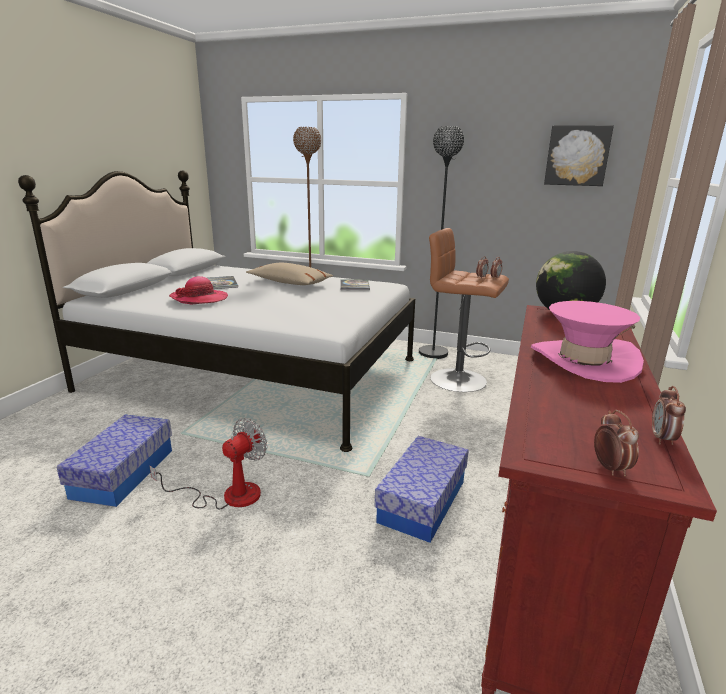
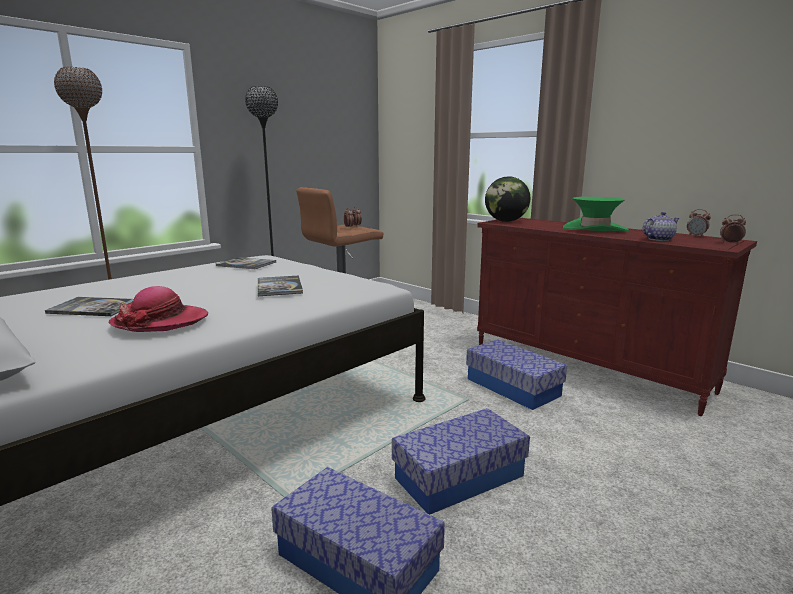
camera: 65 degrees left, 5 degrees down
fan [149,418,267,510] -> storage box [392,408,530,515]
beige pillow [246,263,333,285] -> none
pink hat [531,301,644,383] -> green hat [563,197,629,231]
picture [544,125,614,186] -> none
none -> book [258,276,303,296]
none -> teapot [643,212,680,241]

